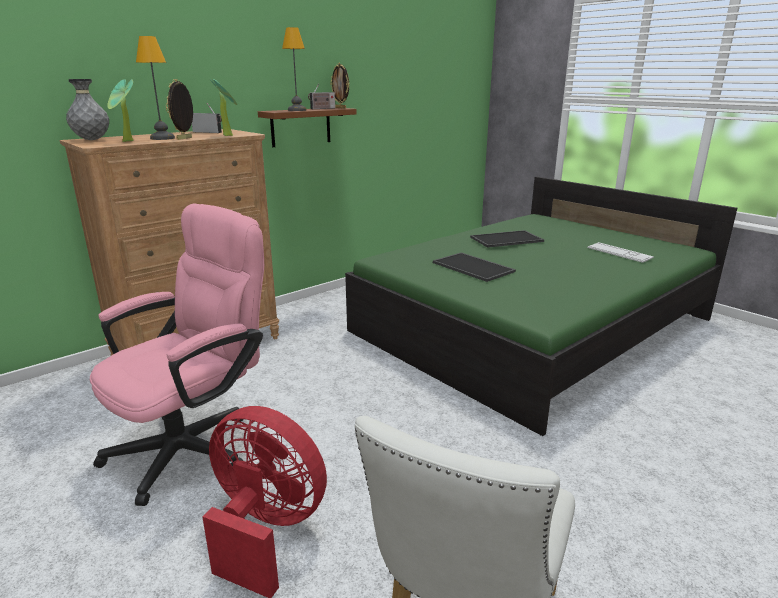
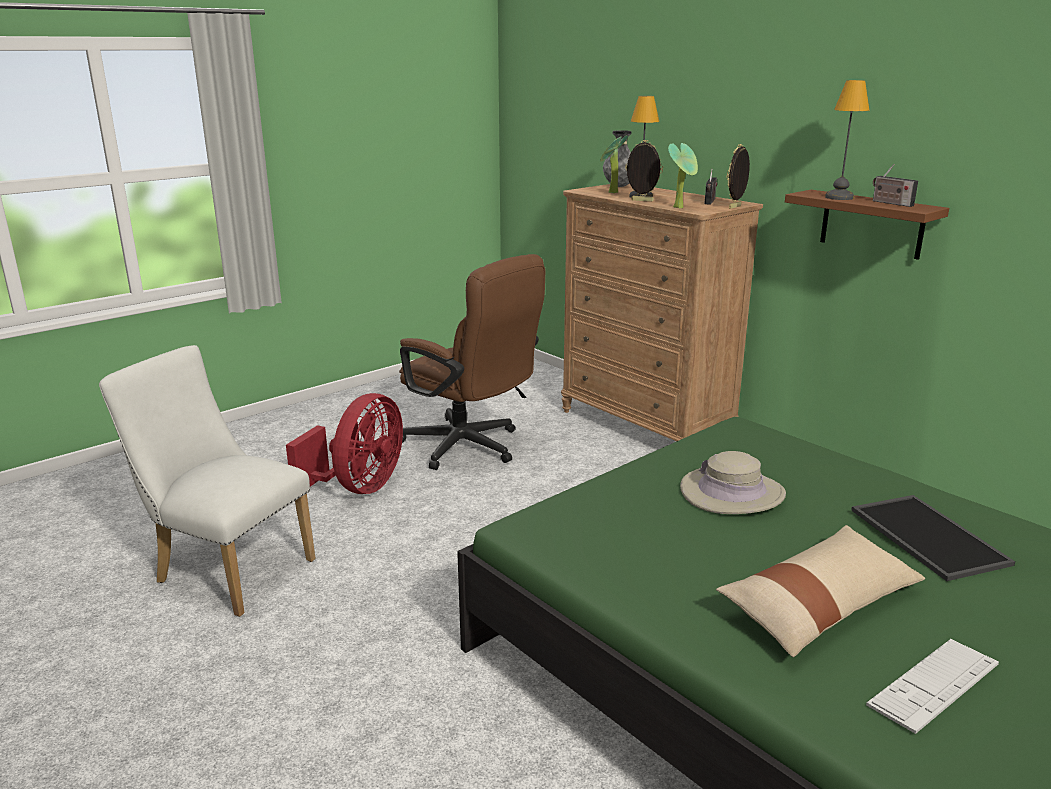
camera: 90 degrees right, 0 degrees up
pink office chair [90,204,264,506] -> brown office chair [399,254,545,470]
picture frame [330,63,349,109] -> picture frame moved to [727,144,750,209]
tray [433,253,516,282] -> beige hat [680,451,786,514]
none -> beige pillow [716,525,926,657]

